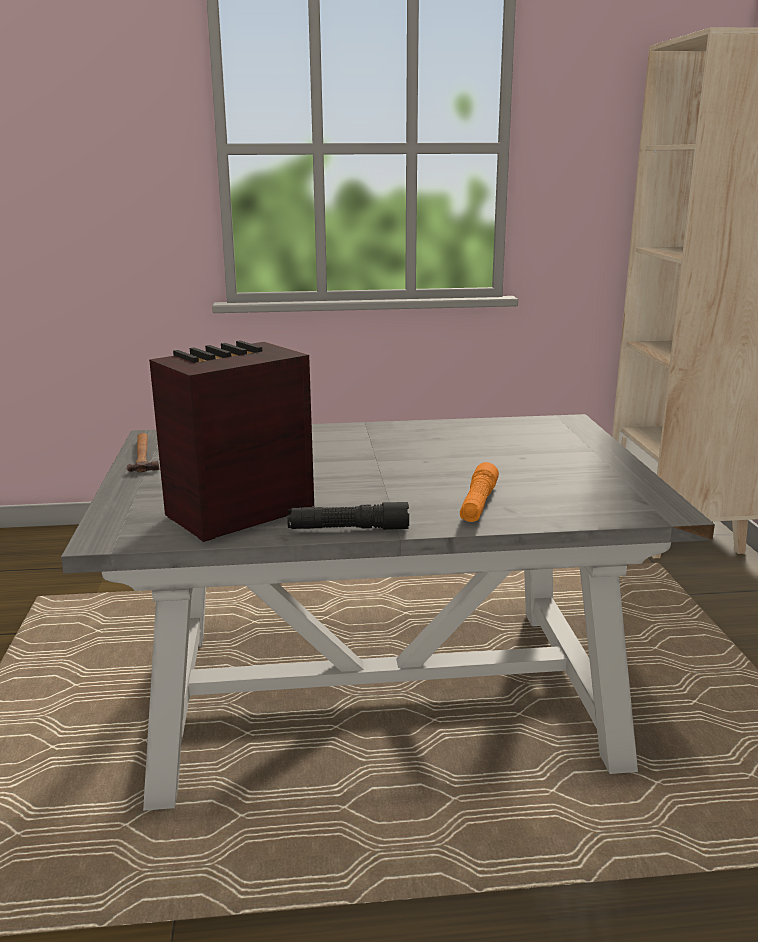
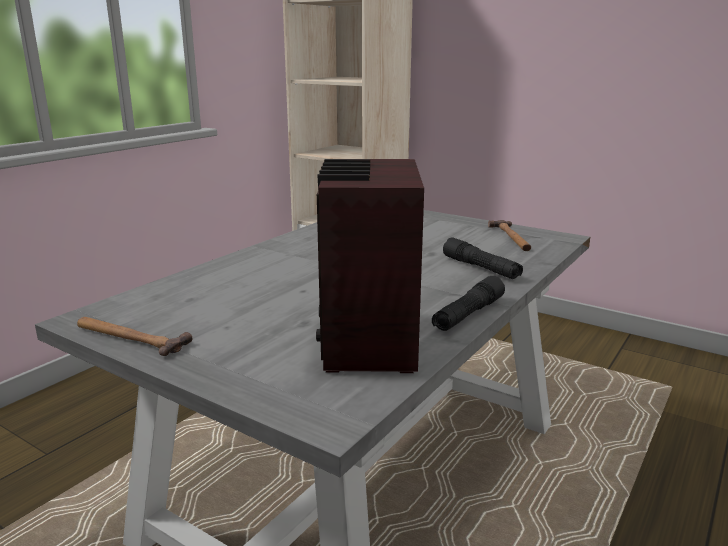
camera: 50 degrees left, 0 degrees up
orange flashlight [460,462,499,522] -> black flashlight [443,237,523,279]
none -> hammer [488,220,531,251]

